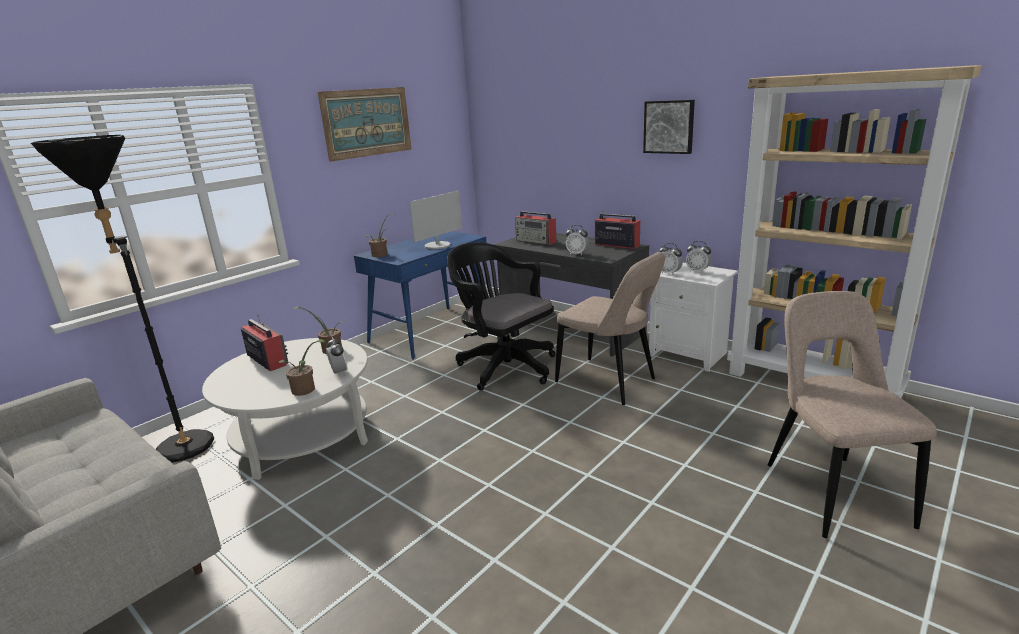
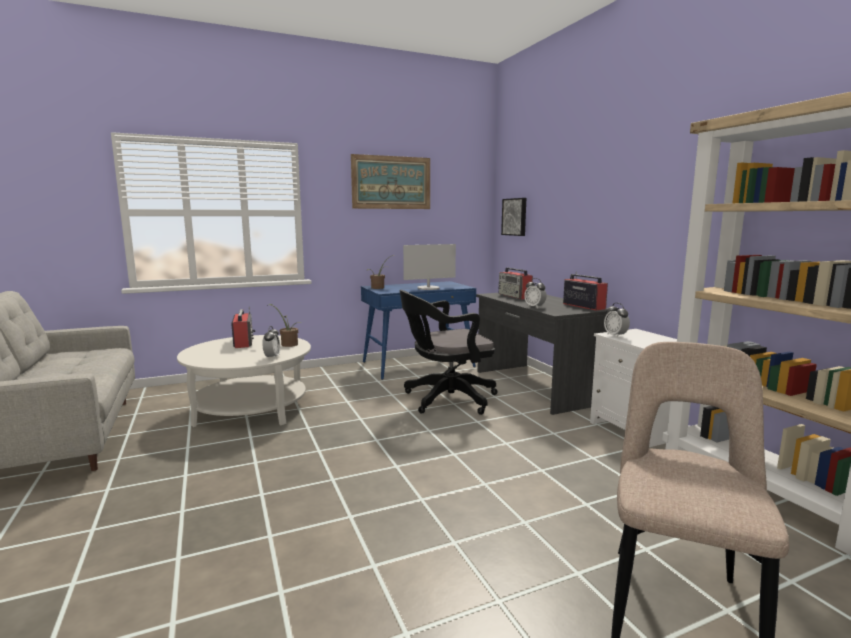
camera: 25 degrees right, 10 degrees down
black floor lamp [31,135,214,463] -> none
potted plant [278,339,326,396] -> none
black office chair [447,242,556,391] -> black office chair turned 90 degrees counterclockwise [400,290,498,415]
beige chair [555,252,665,405] -> none
picture [643,100,695,154] -> picture moved to [501,198,526,236]
alarm clock [686,241,711,273] -> none

